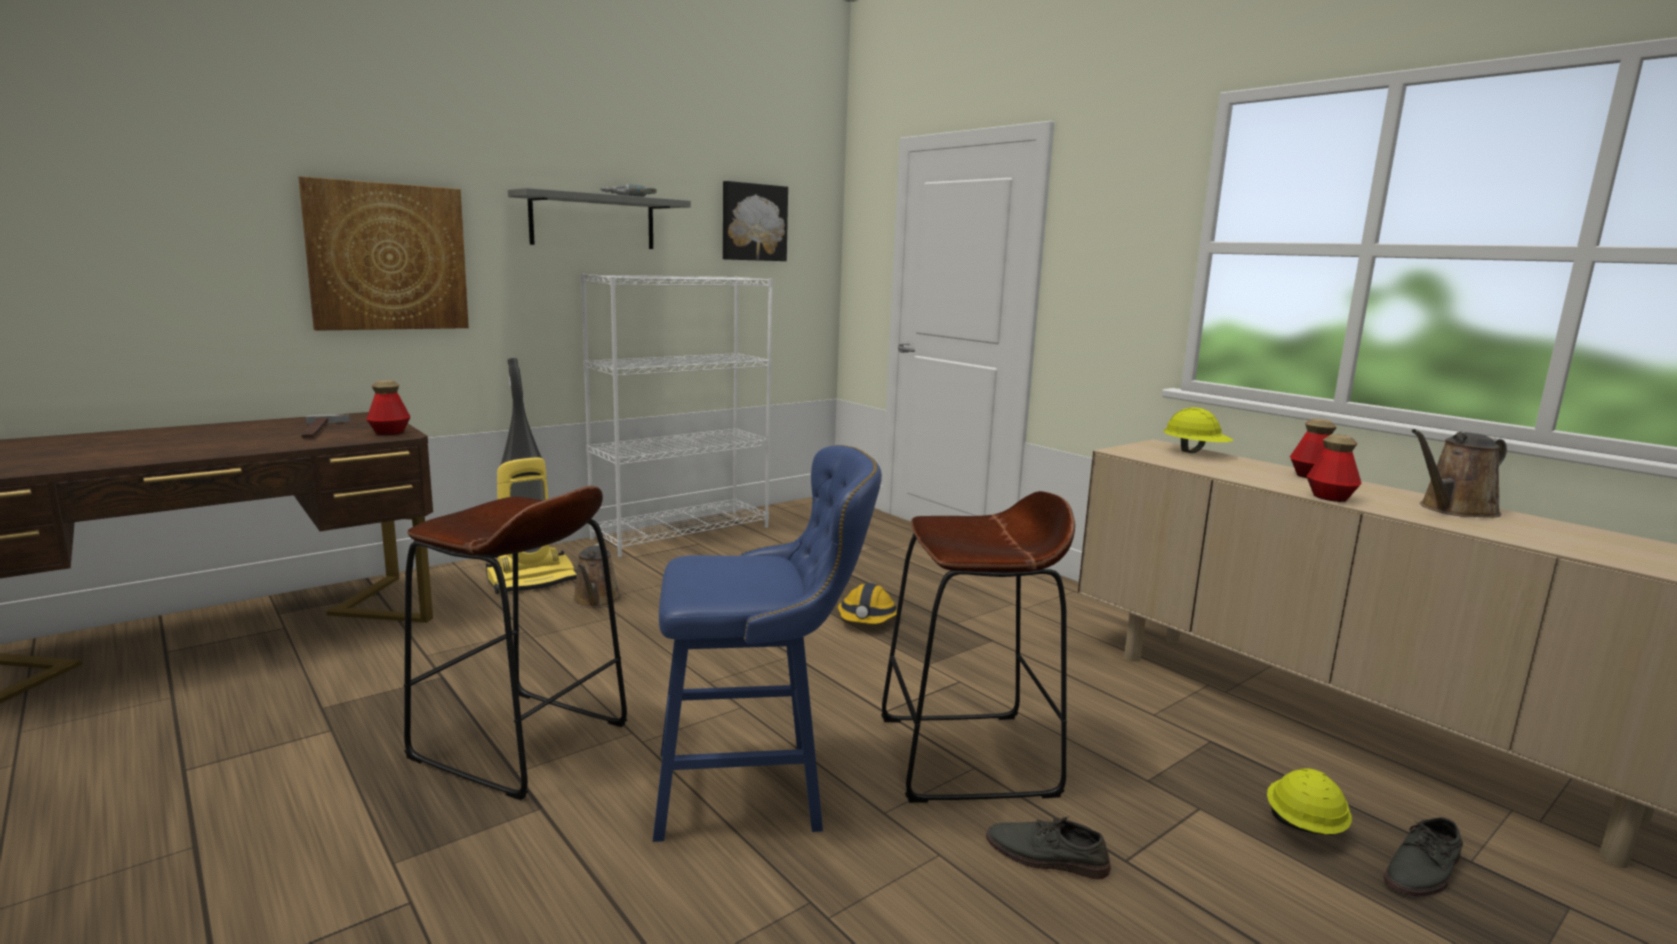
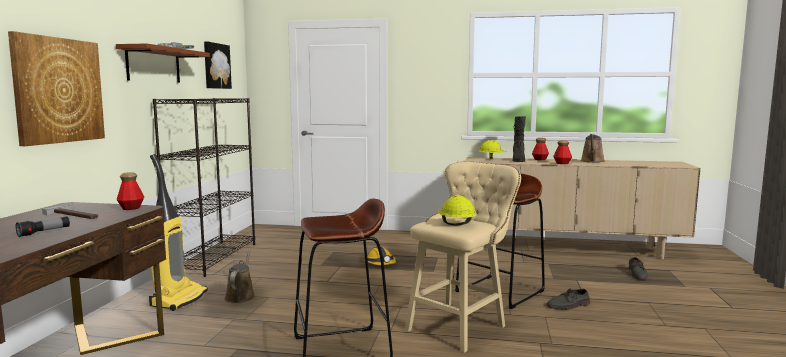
camera: 40 degrees left, 5 degrees down
grey shelf [508,188,691,249] -> brown shelf [116,43,210,83]
brown watering can [572,543,621,608] -> brown watering can turned 135 degrees counterclockwise [224,249,255,303]
white bookcase [580,274,773,558] -> black bookcase [153,98,255,277]
blue stool [653,445,882,842] -> beige stool [405,162,521,353]
yellow hard hat [1267,768,1352,835] -> yellow hard hat moved to [438,195,476,226]
none -> flashlight [16,216,70,237]
none -> black boot [513,116,526,162]

